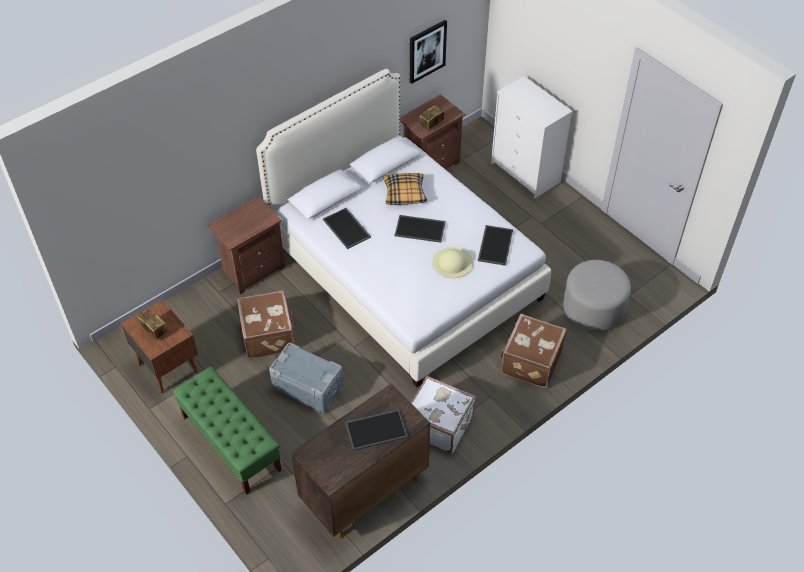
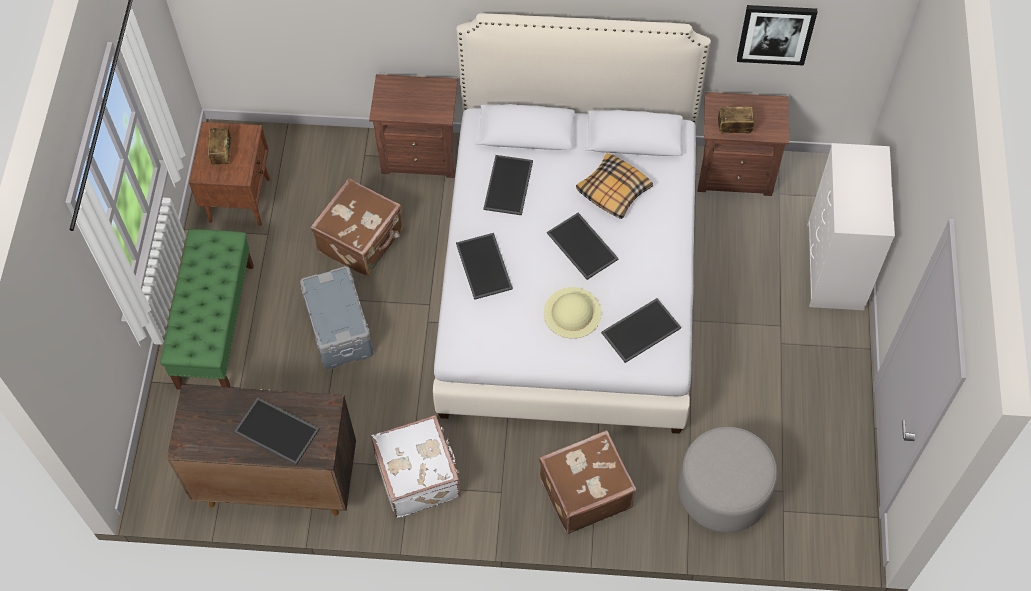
camera: 45 degrees right, 10 degrees up
none -> tray [456,233,513,300]

